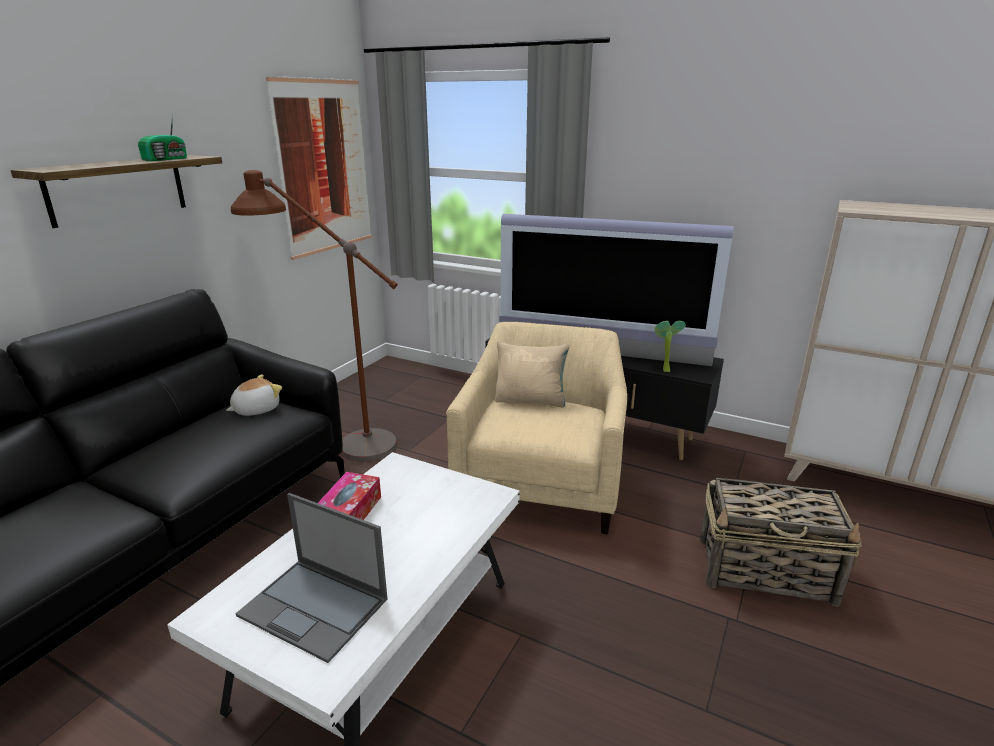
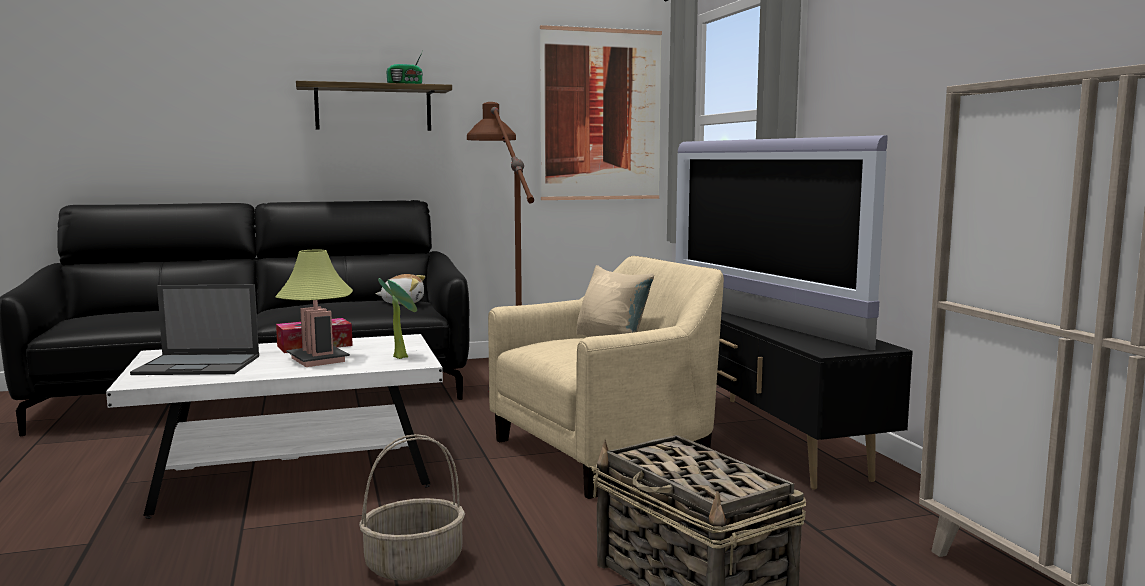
camera: 45 degrees right, 15 degrees down
laptop [235,493,388,663] -> laptop turned 75 degrees counterclockwise [130,285,259,375]
potted plant [655,321,686,372] -> potted plant moved to [378,278,417,359]
none -> table lamp [275,249,353,367]
none -> basket [359,434,465,581]

